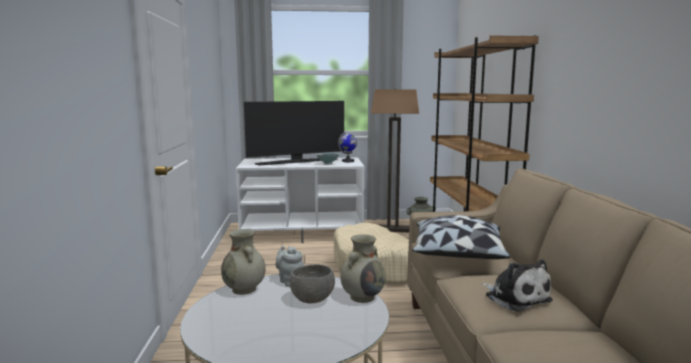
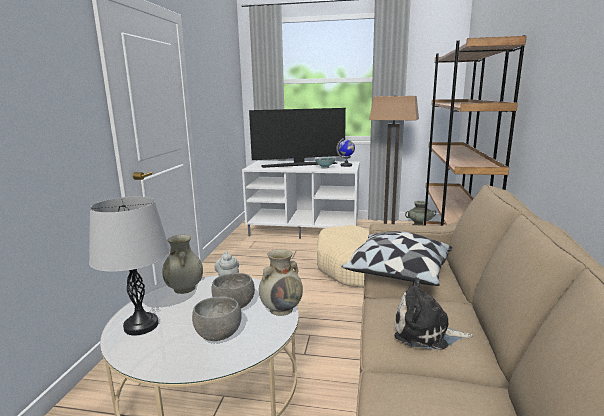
camera: 15 degrees right, 5 degrees up
plush toy [482,259,553,312] -> plush toy turned 120 degrees clockwise [394,277,473,350]
none -> grey table lamp [89,196,170,335]
none -> grey bowl [192,297,242,341]

